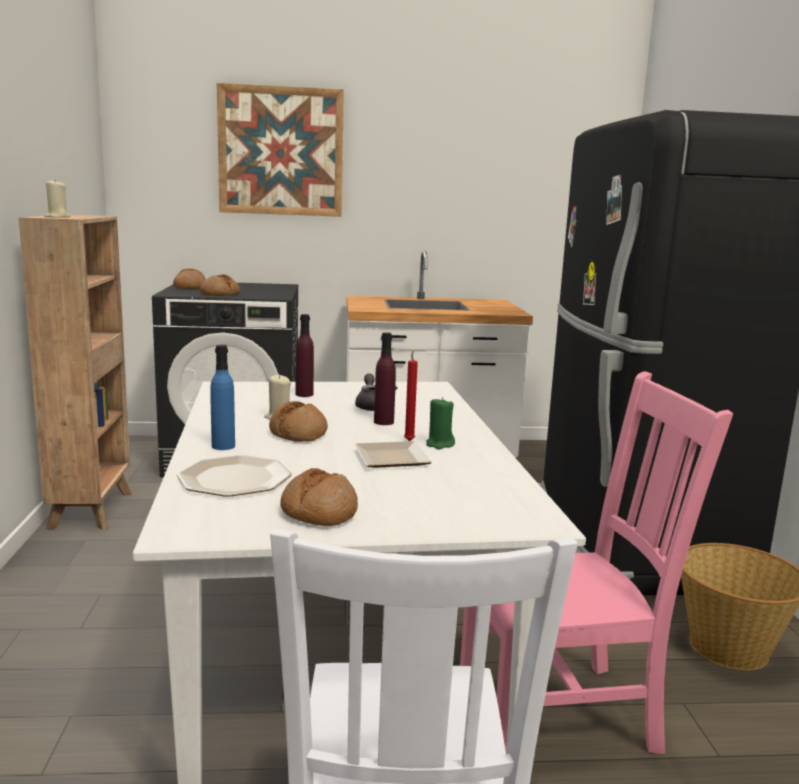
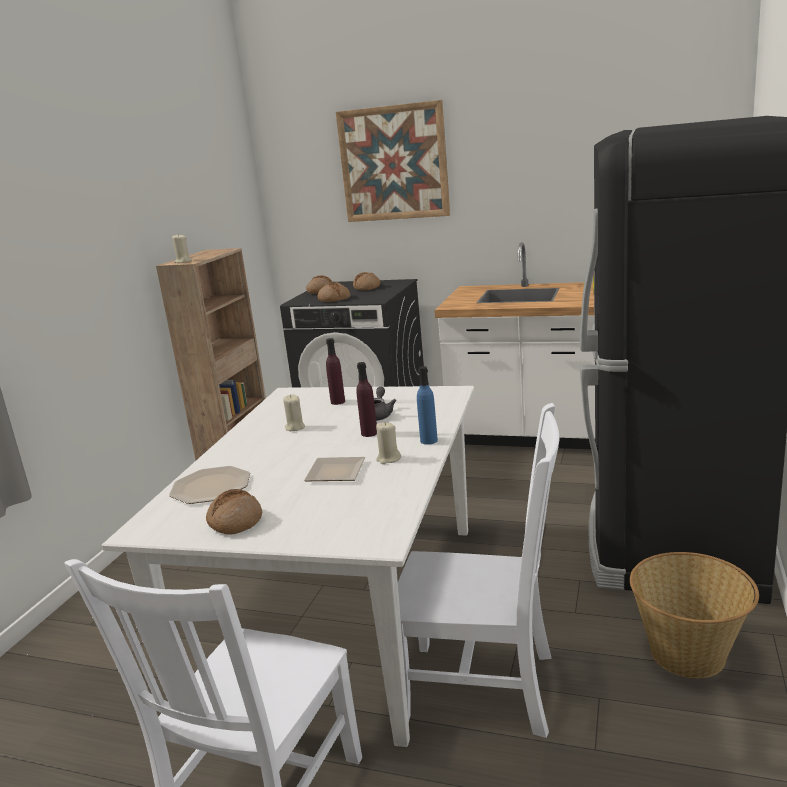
camera: 25 degrees right, 5 degrees up
blue bottle [210,345,235,450] -> blue bottle moved to [417,366,438,445]
bread [269,401,328,442] -> bread moved to [353,272,381,291]
red candle [404,350,418,441] -> none
green candle [426,397,455,449] -> beige candle [376,423,401,464]
pink chair [460,371,733,754] -> white chair [398,403,560,738]

